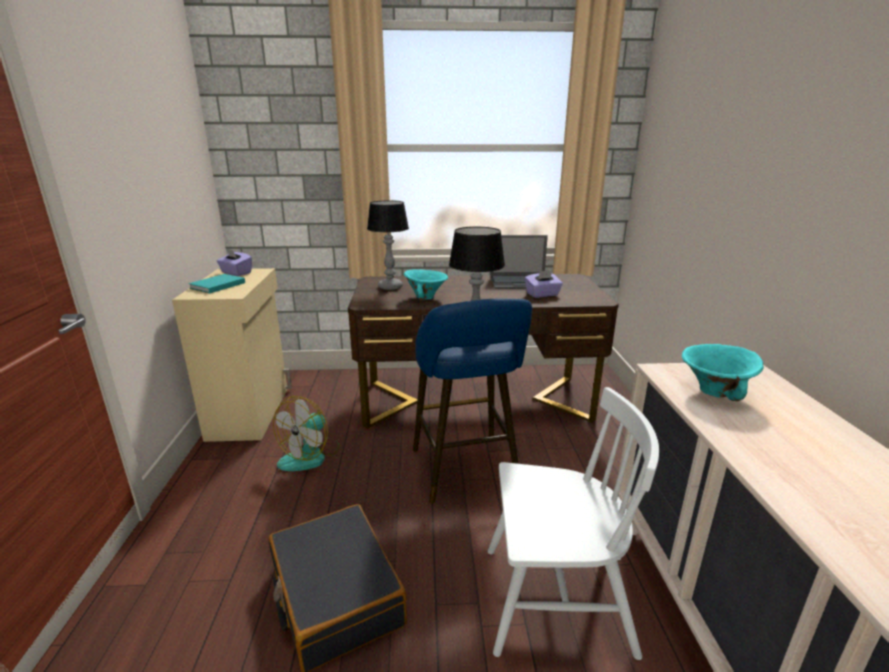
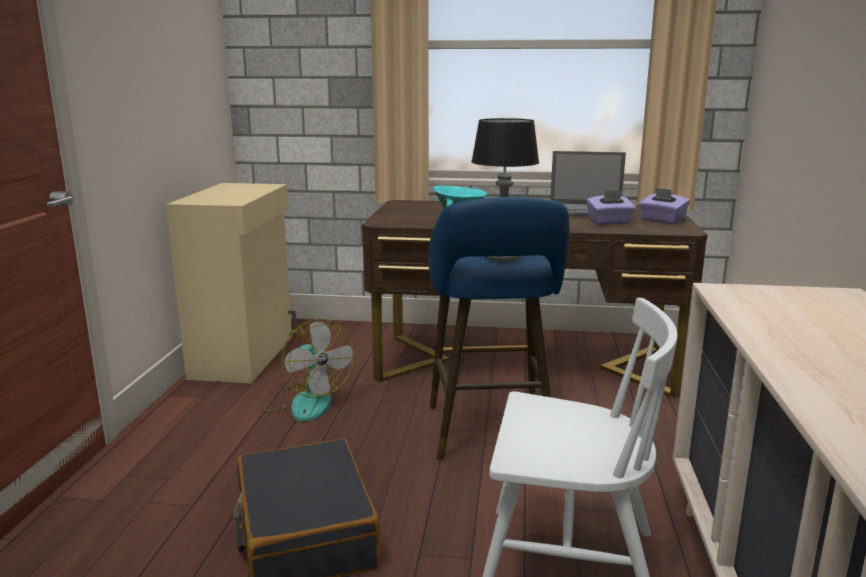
camera: 10 degrees right, 5 degrees down
turquoise book [188,274,245,293] -> none
purple tissue box [217,249,252,276] -> purple tissue box moved to [639,187,690,224]
fan [273,396,340,471] -> fan turned 75 degrees counterclockwise [258,319,354,421]
table lamp [367,200,409,290] -> none
turquoise bowl [682,344,764,401] -> none

